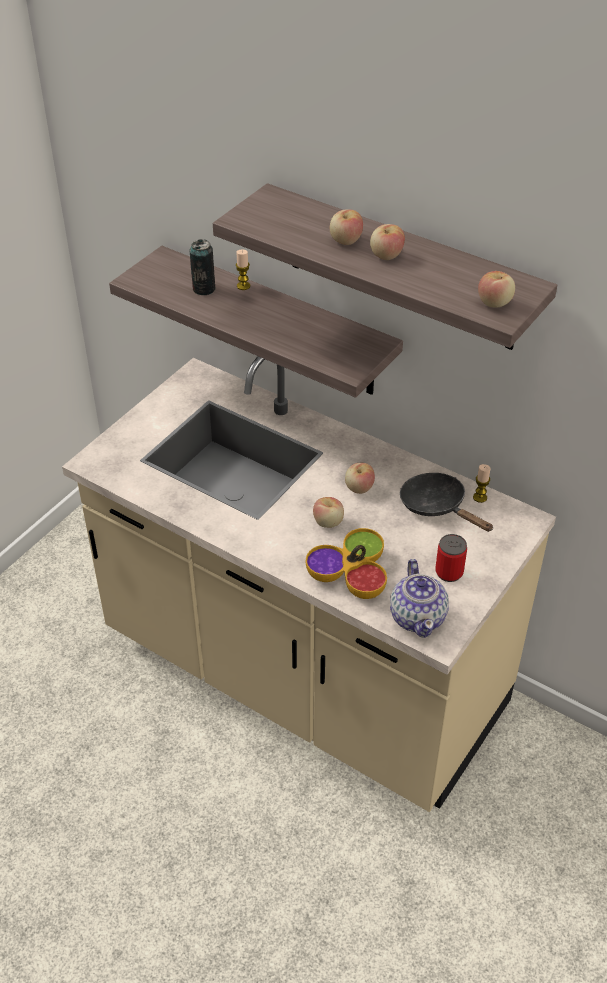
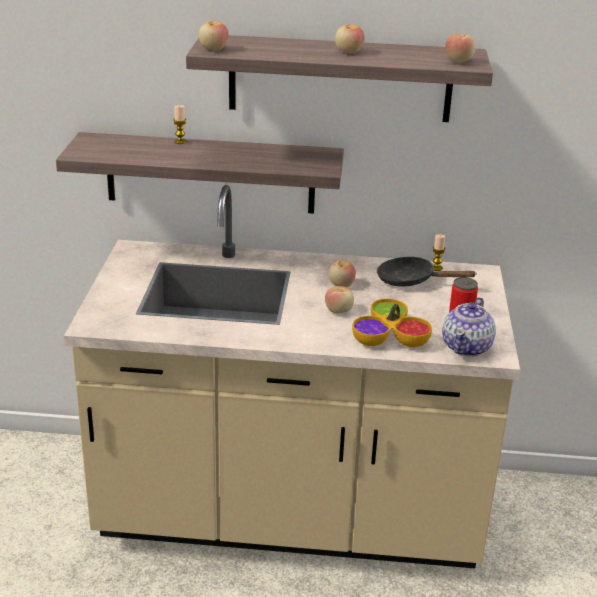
camera: 30 degrees left, 15 degrees down
can [189,239,216,295] -> none
apple [330,209,363,245] -> apple moved to [199,21,229,51]
teapot [390,559,449,638] -> teapot turned 60 degrees clockwise [442,297,496,357]

